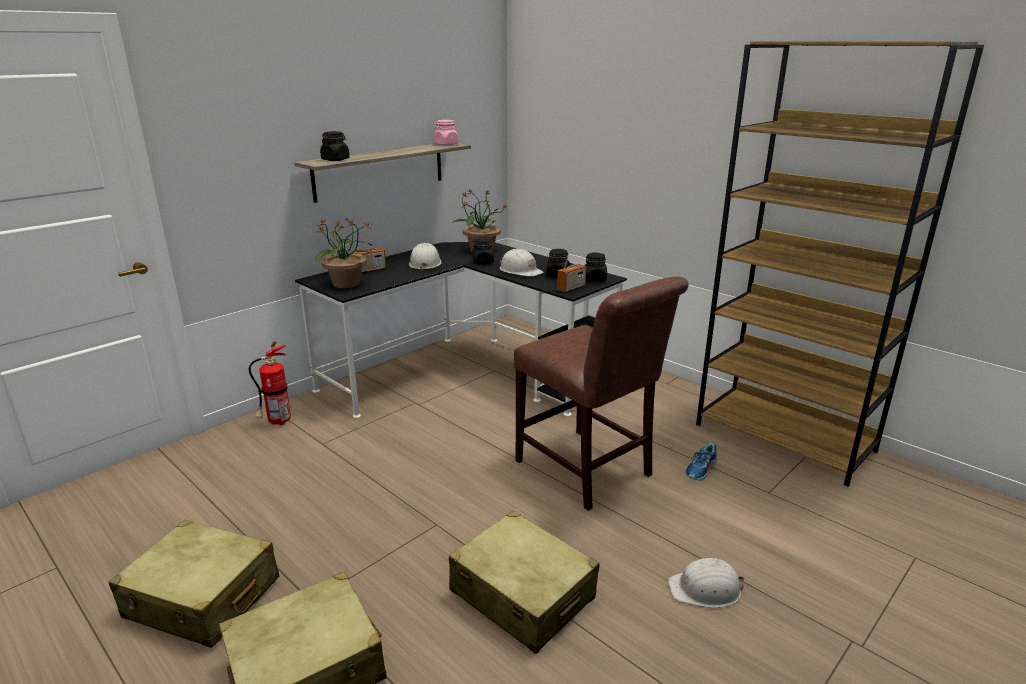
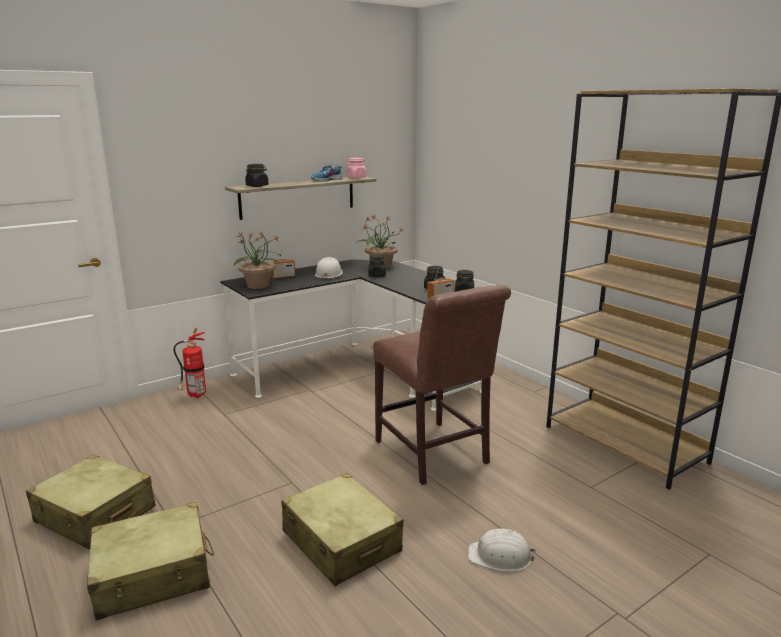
camera: 10 degrees right, 5 degrees down
white hard hat [499,249,544,277] -> none
shoe [685,442,717,481] -> shoe moved to [311,164,342,182]

